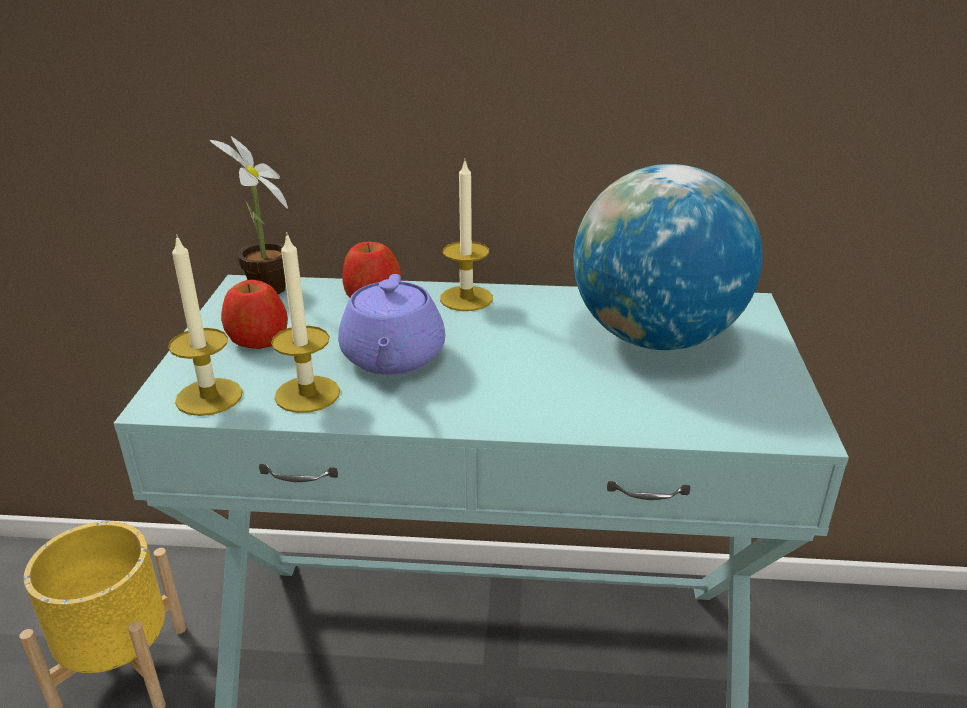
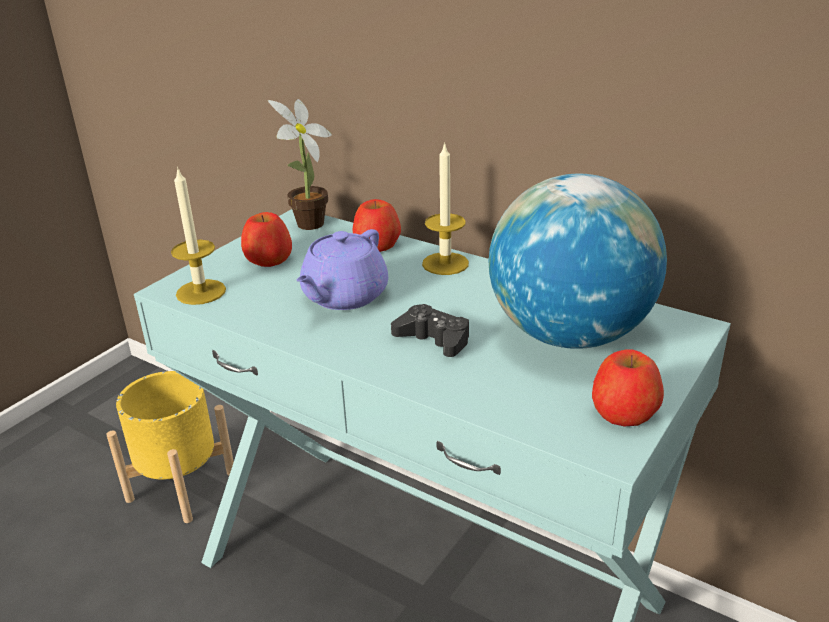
camera: 30 degrees right, 0 degrees up
candle [271,232,340,413] -> none
none -> black game controller [391,304,469,357]
none -> apple [592,349,664,427]

